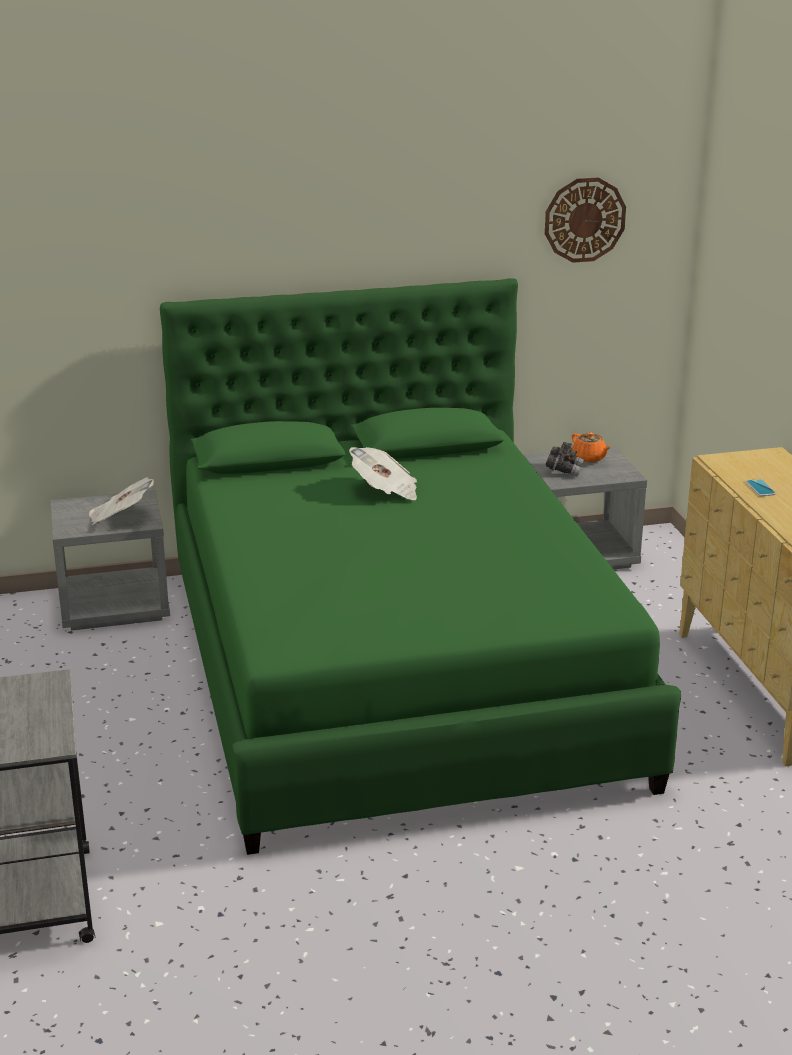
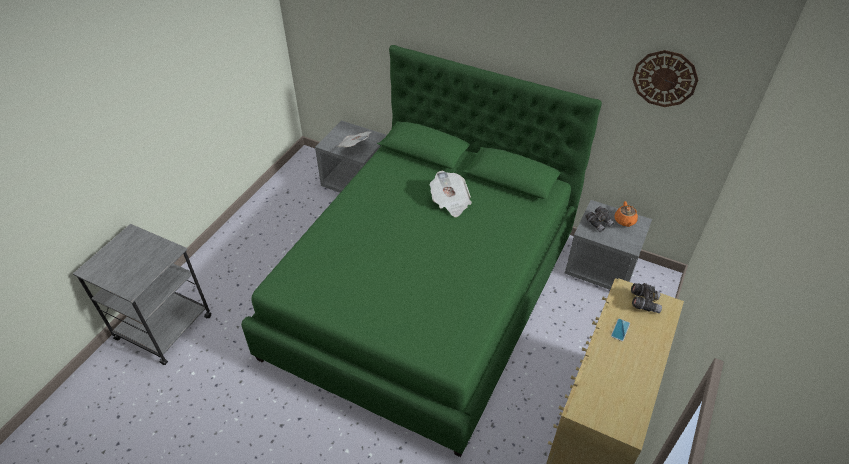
camera: 40 degrees right, 20 degrees up
none -> grey binoculars [631,283,662,313]

